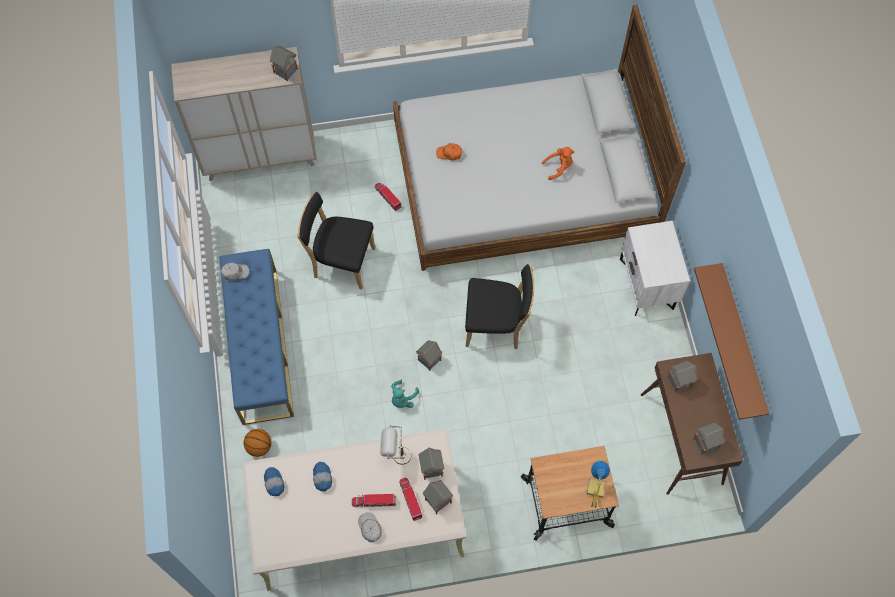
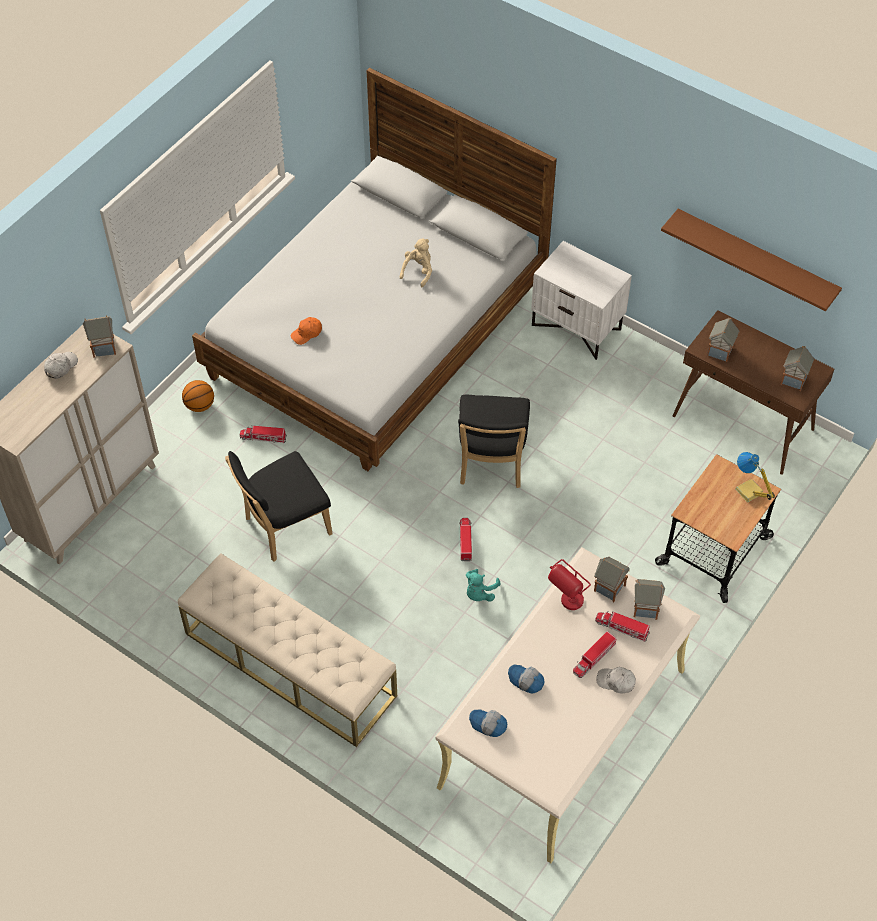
camera: 45 degrees left, 10 degrees down
blue bench [219,249,294,425] -> beige bench [178,553,397,747]
white cap [221,262,249,281] -> white cap moved to [44,352,78,379]
basketball [243,429,272,457] -> basketball moved to [182,380,214,412]
grey table lamp [380,425,411,465] -> red table lamp [548,559,591,610]
turquoise plush toy [391,380,419,408] -> turquoise plush toy turned 45 degrees clockwise [466,569,501,602]
toy house [416,340,442,371] -> toy truck [459,518,472,561]
black chair [465,264,534,350] -> black chair turned 135 degrees clockwise [458,395,530,488]
orange plush toy [542,147,574,180] -> beige plush toy [400,239,432,287]

